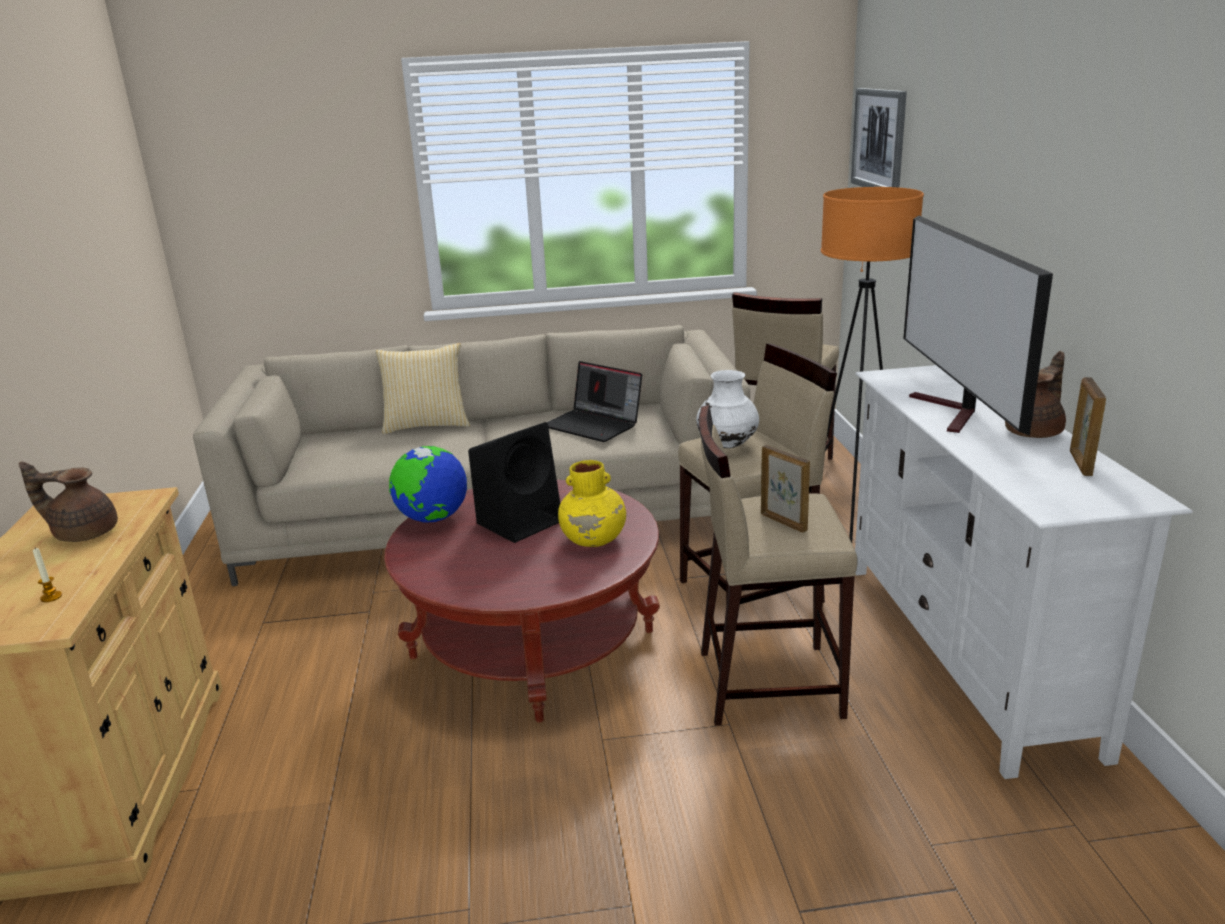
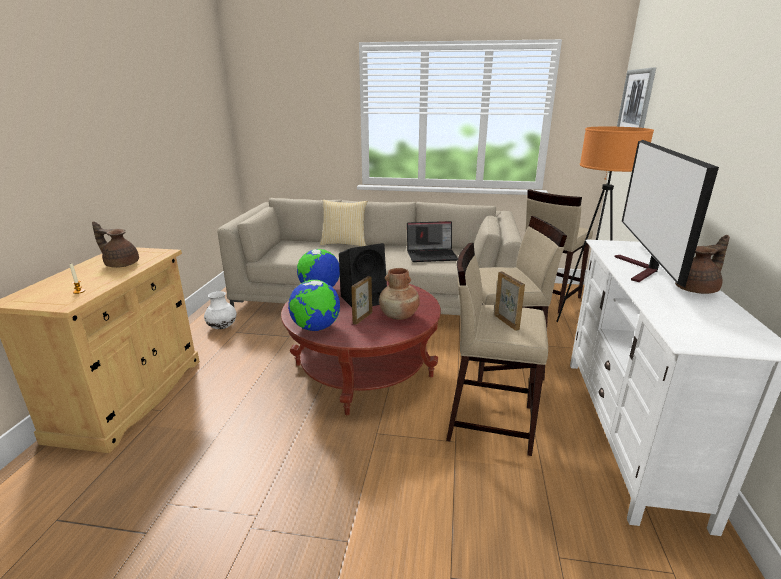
camera: 15 degrees right, 0 degrees up
laptop [547,361,642,442] -> laptop turned 60 degrees counterclockwise [407,221,458,262]
yellow vase [558,460,626,547] -> brown vase [379,268,420,320]
white vase [696,370,759,448] -> white vase moved to [204,291,237,329]
picture frame [1070,377,1106,476] -> picture frame moved to [351,276,372,325]
none -> globe [288,280,340,331]

